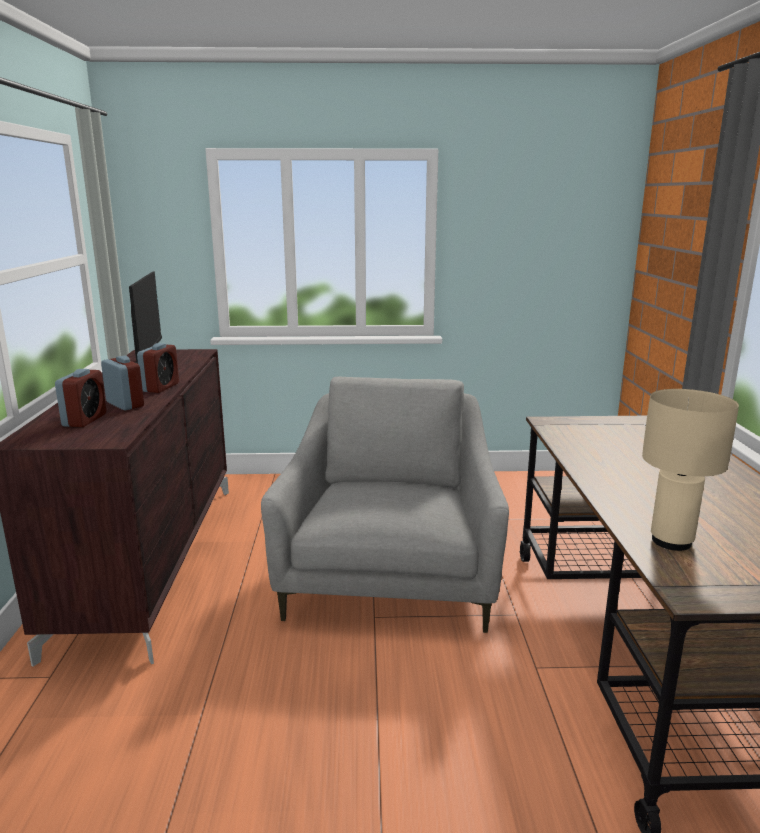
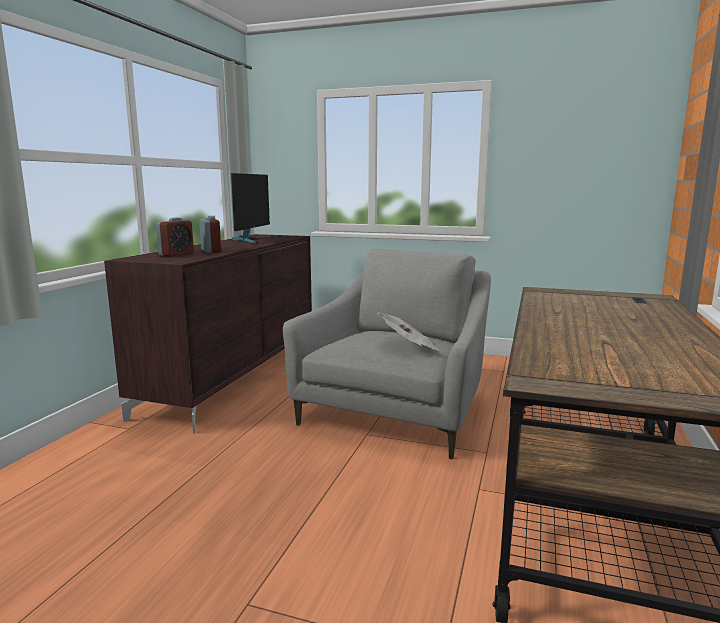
camera: 20 degrees right, 5 degrees down
alarm clock [137,343,179,393] -> none
beige table lamp [642,389,739,551] -> none
none -> newspaper [377,312,440,351]

